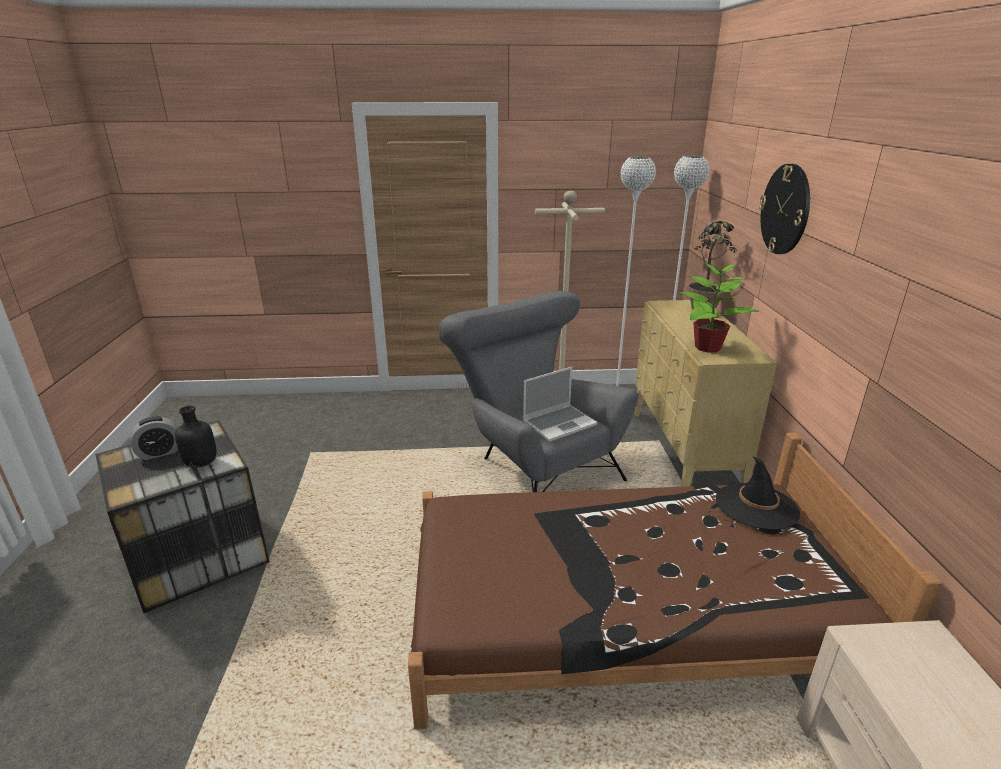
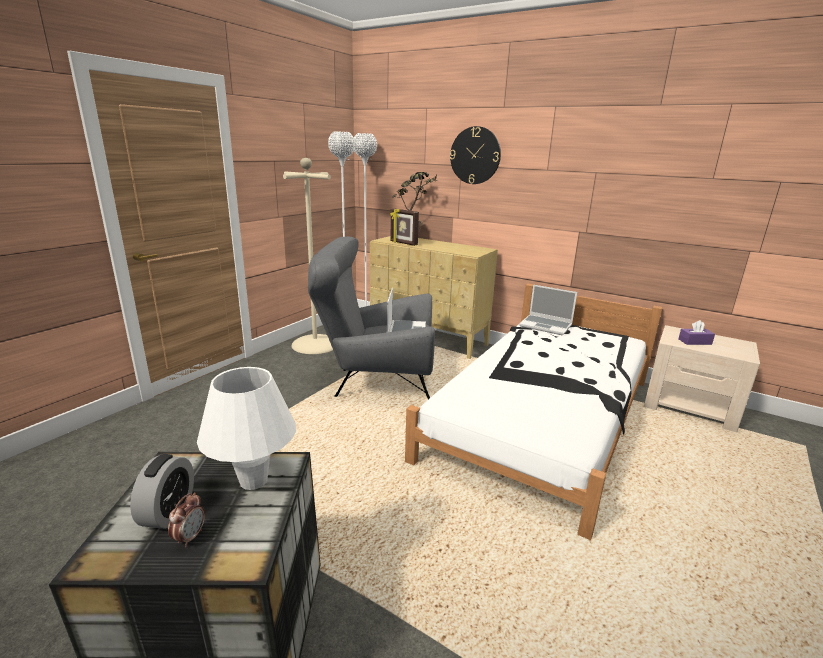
camera: 55 degrees left, 5 degrees down
black bottle [175,406,216,468] -> white table lamp [197,367,296,490]
brown bed [408,433,942,730] -> white bed [405,284,663,540]
potted plant [680,262,759,353] -> none
black hat [716,456,800,530] -> laptop [519,285,577,335]
none -> alarm clock [168,492,205,547]
none -> picture frame [390,209,419,246]
none -> purple tissue box [679,320,715,345]

